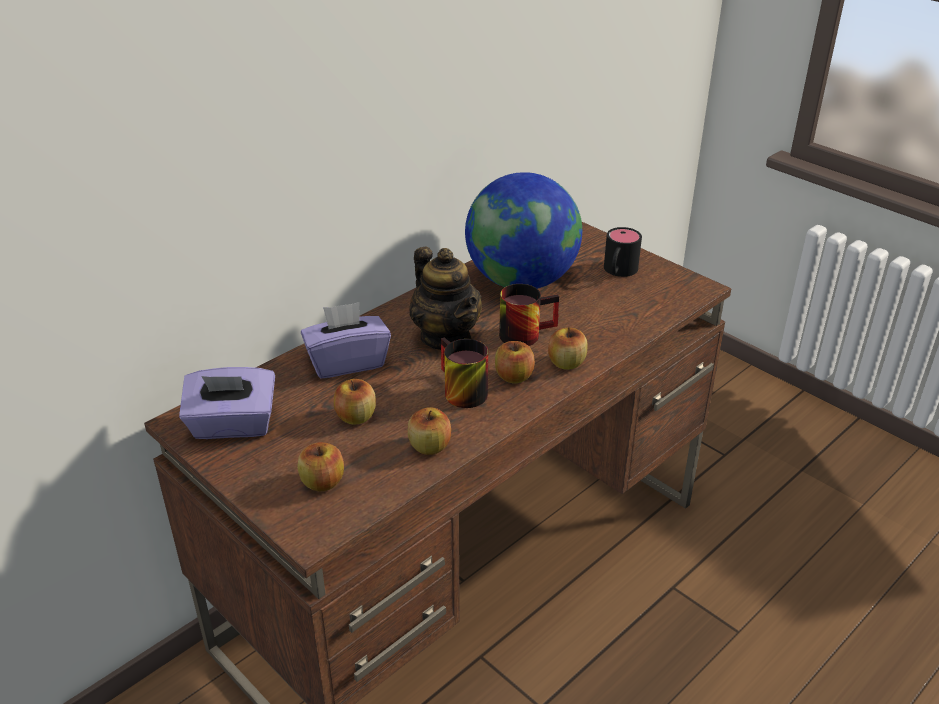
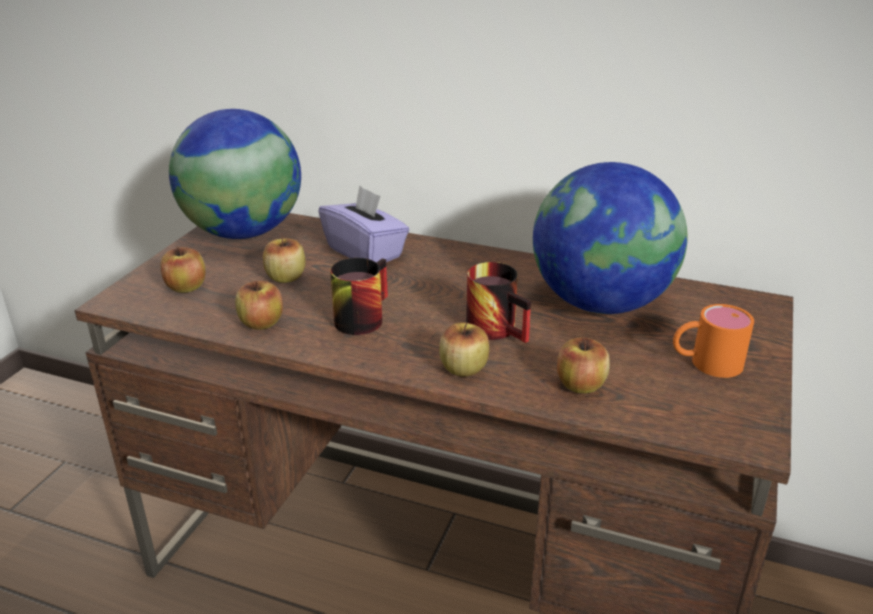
camera: 65 degrees right, 5 degrees down
purple tissue box [179,367,275,439] -> globe [169,109,301,239]
teapot [409,247,482,350] -> none
apple [495,341,535,383] -> apple moved to [557,338,609,394]
black mug [604,227,642,277] -> orange mug [673,304,754,378]

